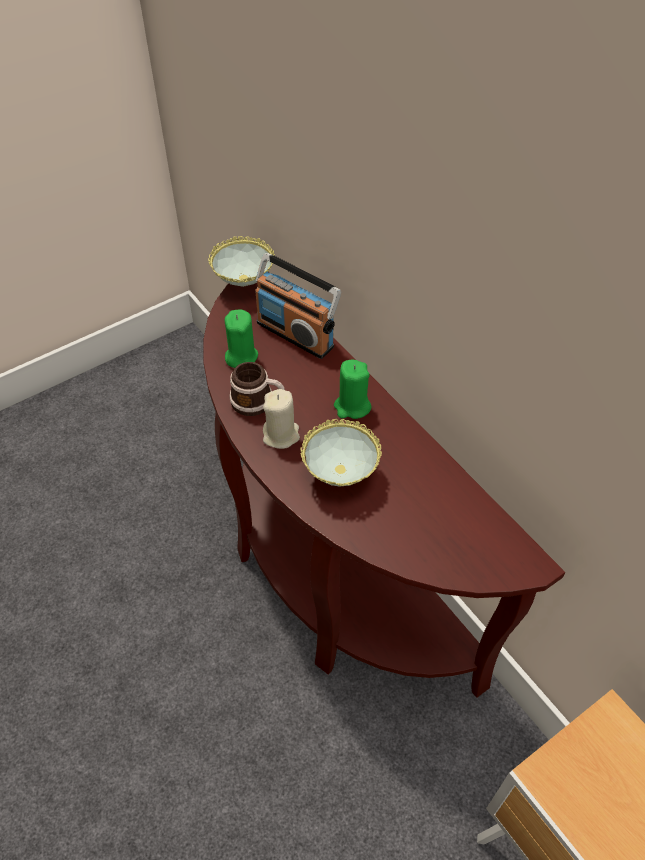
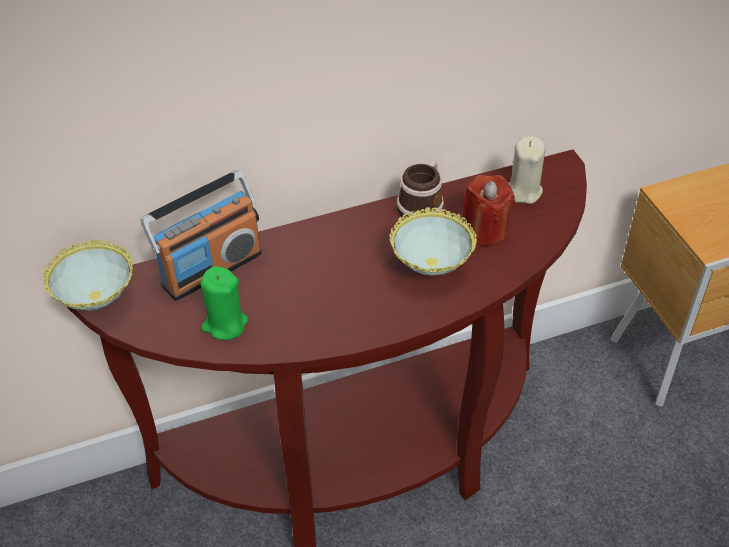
camera: 75 degrees left, 5 degrees down
mug [229,362,285,416] -> mug moved to [397,161,444,219]
beige candle [263,389,300,449] -> beige candle moved to [509,136,545,204]
green candle [334,360,371,419] -> none
none -> red candle [463,175,515,246]

